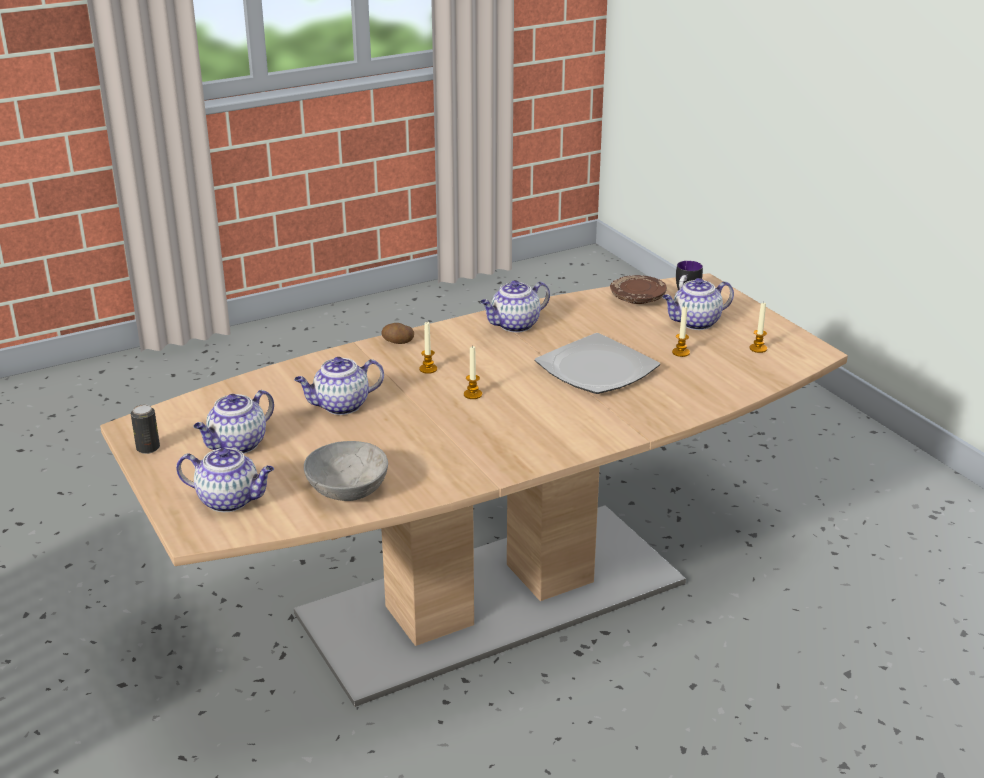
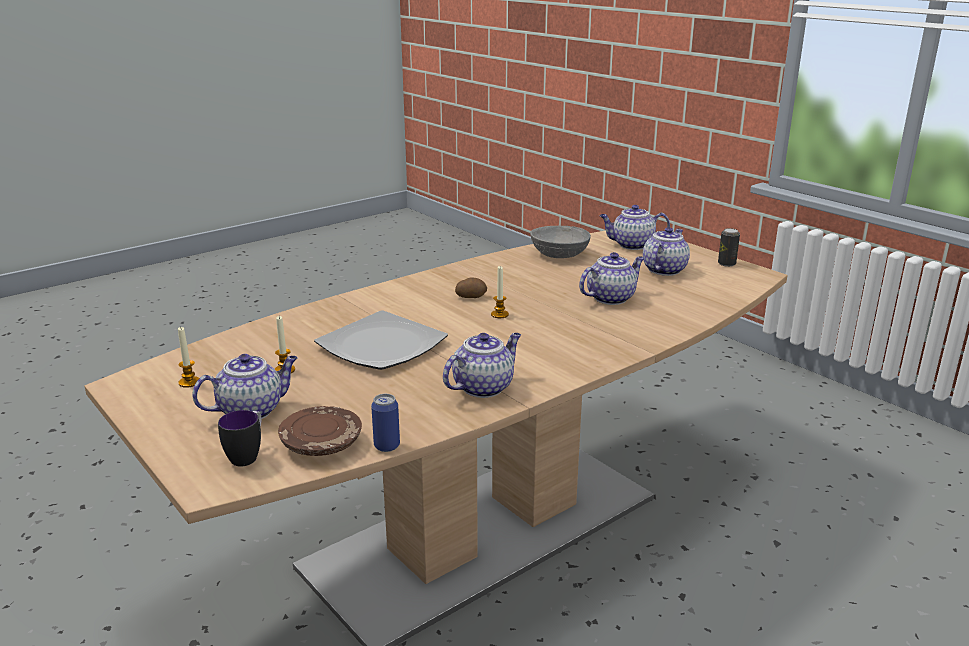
camera: 170 degrees right, 5 degrees down
potato [382,323,414,344] -> potato moved to [455,277,487,298]
candle [419,322,437,374] -> none
none -> can [371,394,400,452]

